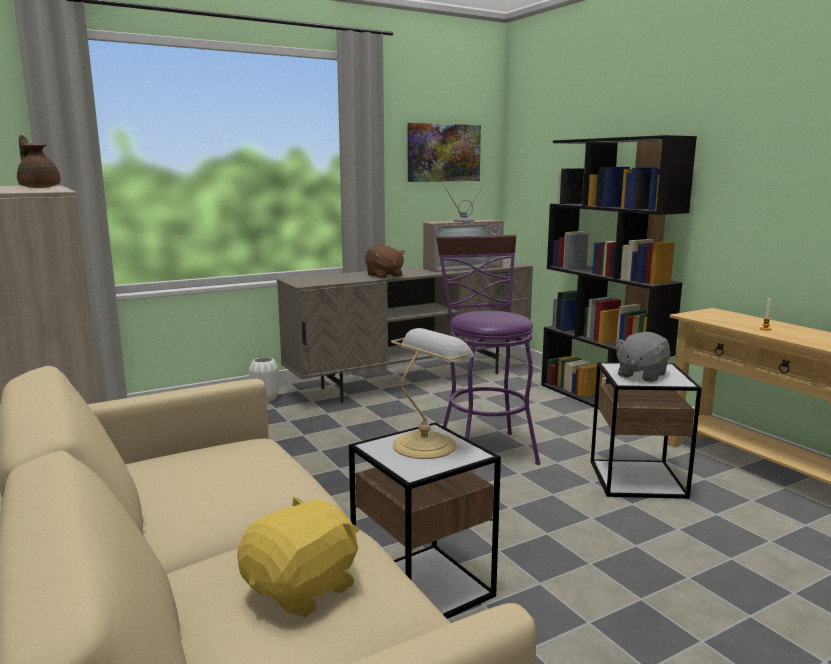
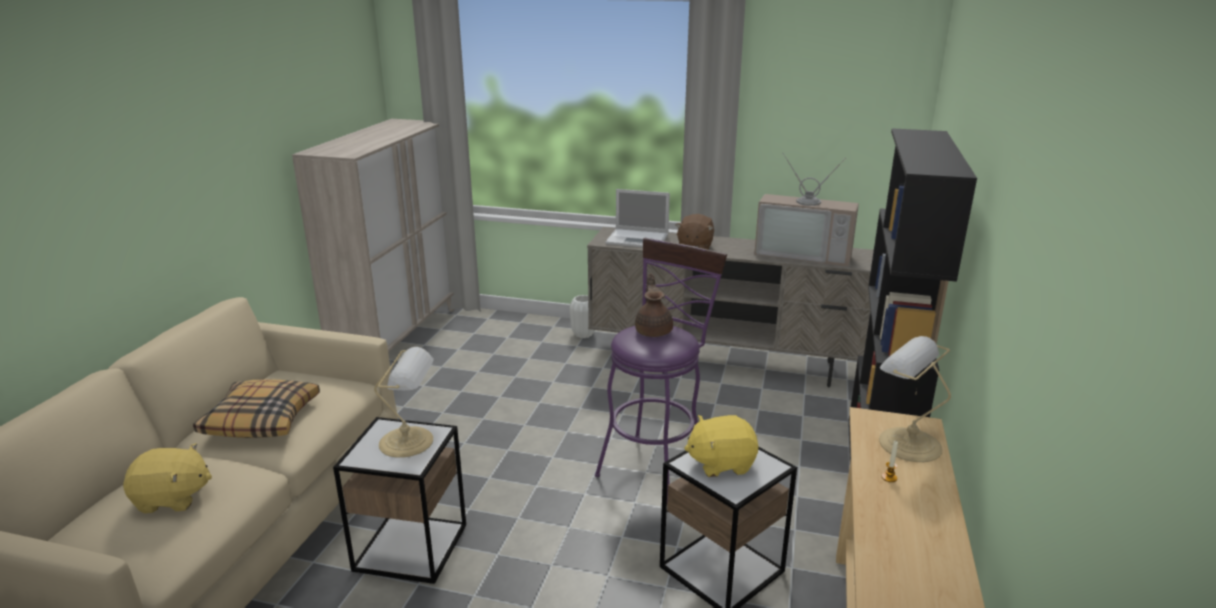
camera: 45 degrees right, 10 degrees up
brown teapot [17,135,61,188] -> brown teapot moved to [635,274,673,337]
picture [408,123,481,182] -> none
grey plush toy [615,332,670,382] -> yellow plush toy [684,415,759,477]
none -> pillow [193,380,320,438]
none -> laptop [605,189,670,247]
none -> table lamp [879,336,951,462]

